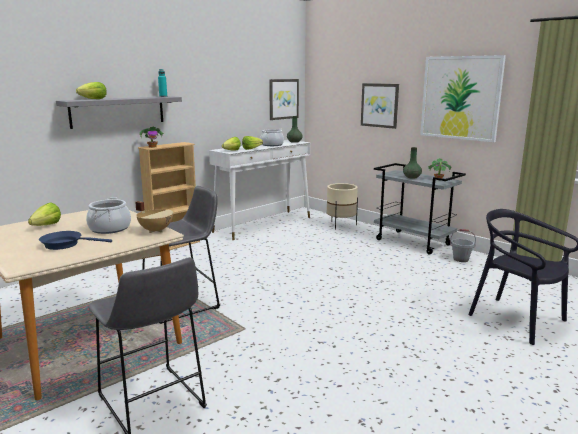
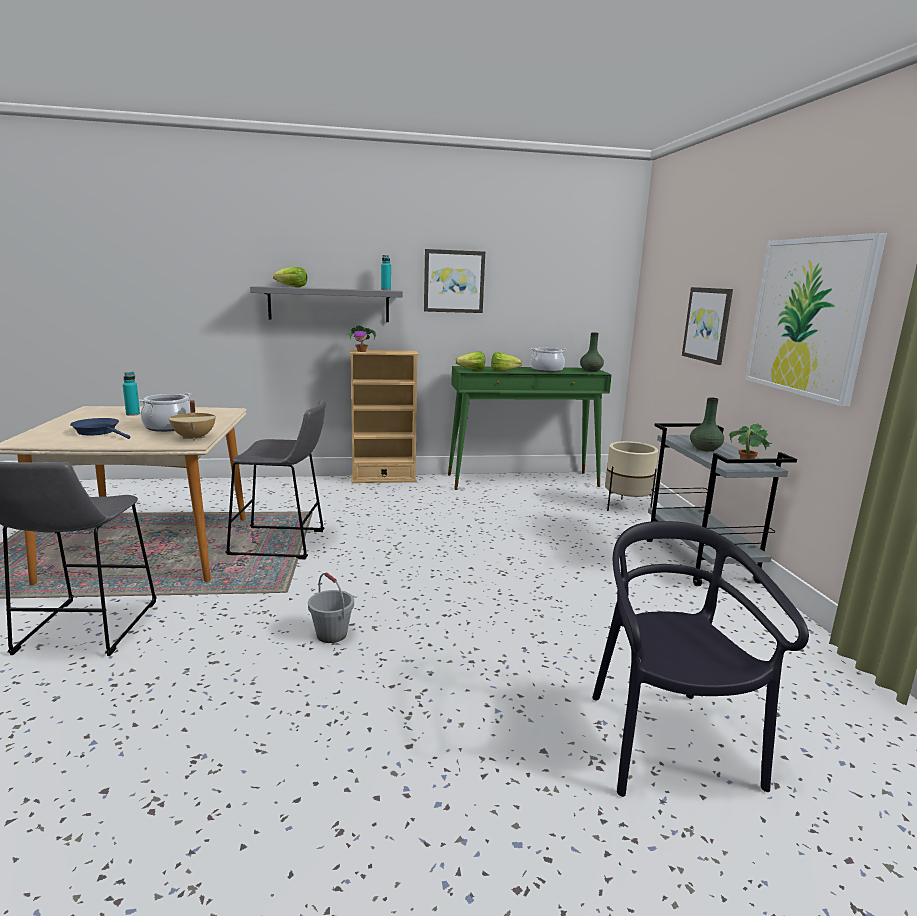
camera: 35 degrees right, 0 degrees up
lettuce [28,202,61,226] -> turquoise bottle [123,372,140,416]
white console table [209,140,310,240] -> green console table [448,366,612,490]
picture [269,79,299,120] -> picture moved to [424,249,485,313]
grey bucket [450,229,476,262] -> grey bucket moved to [308,573,354,643]

